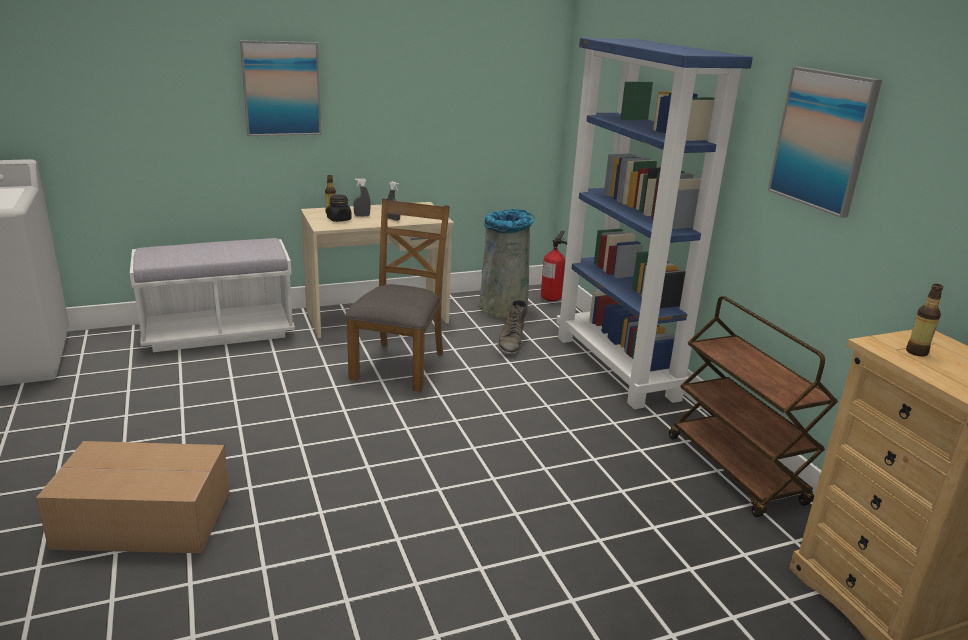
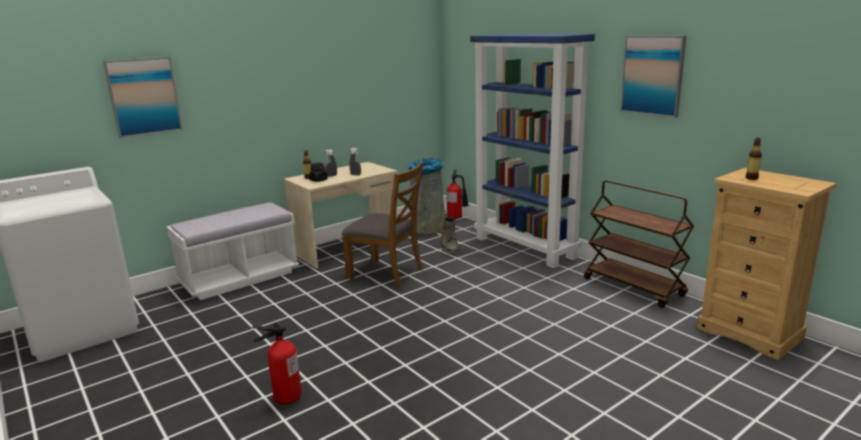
camera: 15 degrees left, 5 degrees down
cardboard box [36,441,230,553] -> fire extinguisher [252,322,302,404]
picture [240,40,322,136] -> picture moved to [103,57,183,138]
brown chair [345,198,450,392] -> brown chair turned 120 degrees clockwise [342,161,424,288]

